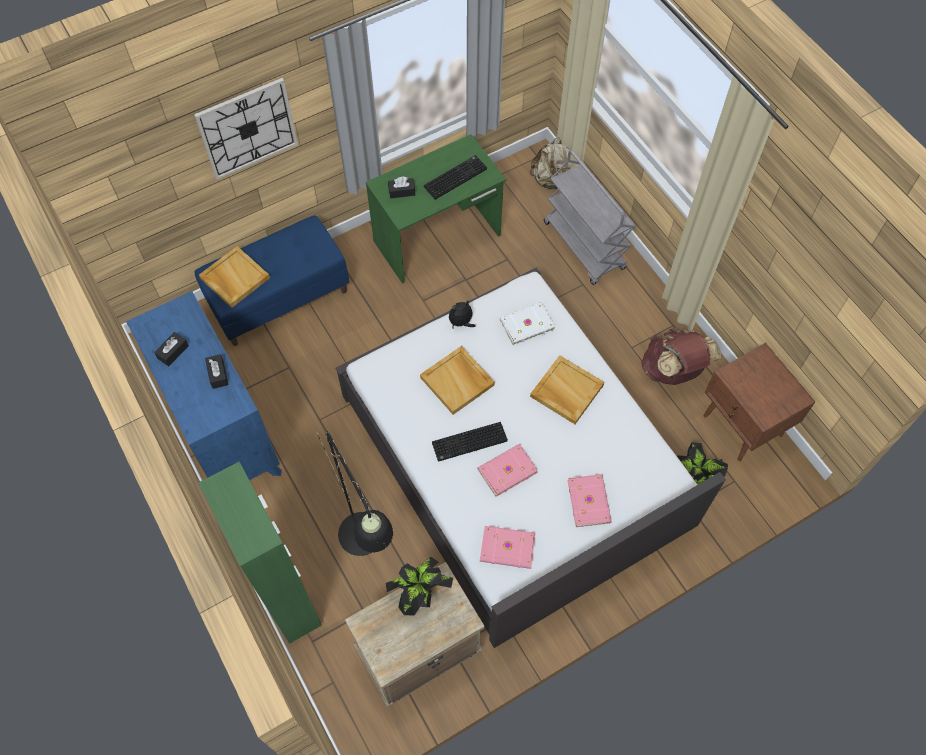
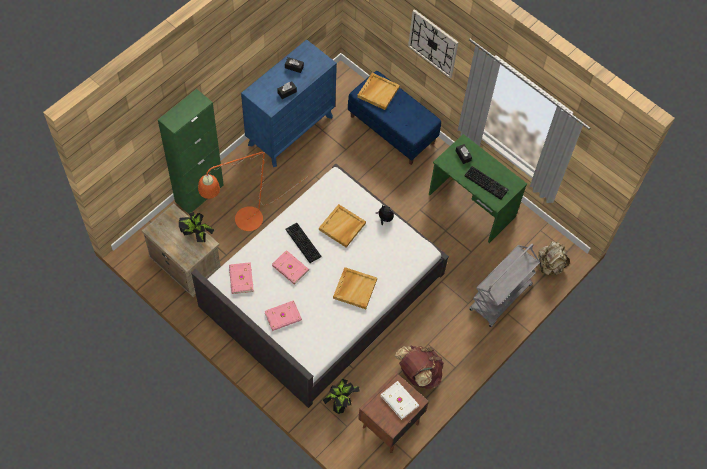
camera: 70 degrees right, 0 degrees up
black floor lamp [316,431,393,556] -> orange floor lamp [198,152,308,231]
white book [500,302,555,346] -> white book moved to [381,381,419,420]

